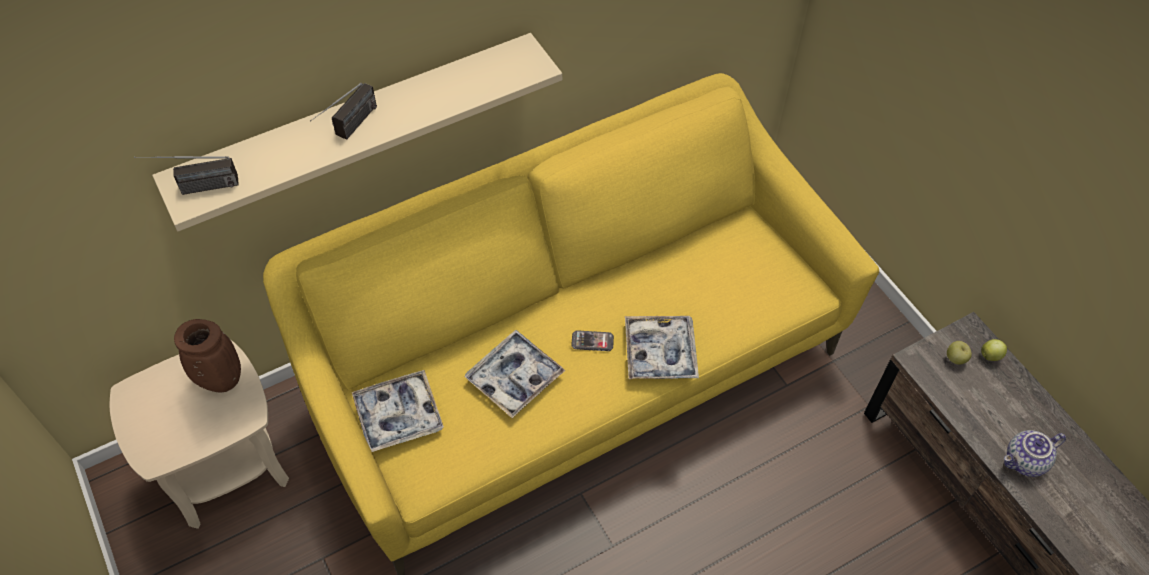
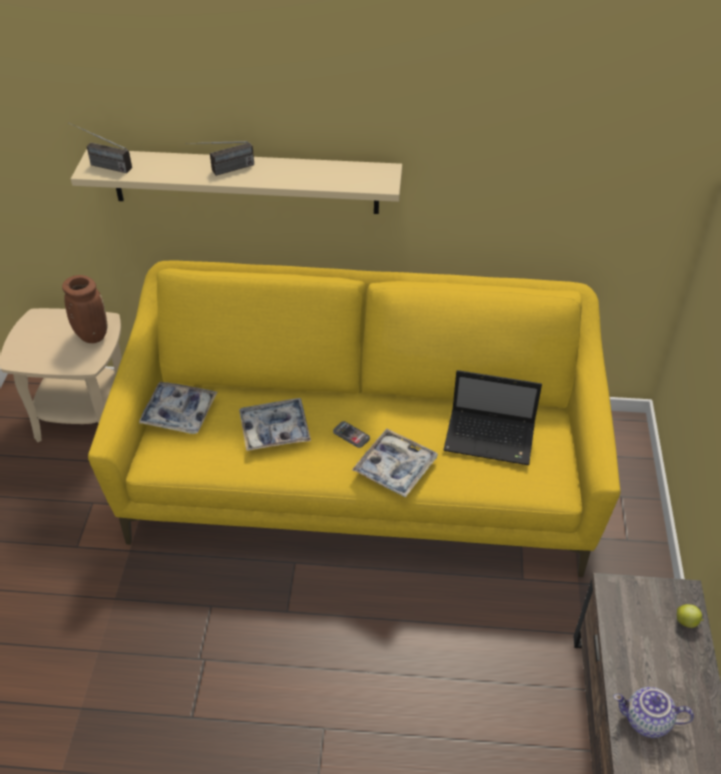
camera: 35 degrees right, 10 degrees down
apple [947,341,972,365] -> none
none -> laptop [443,370,542,465]

